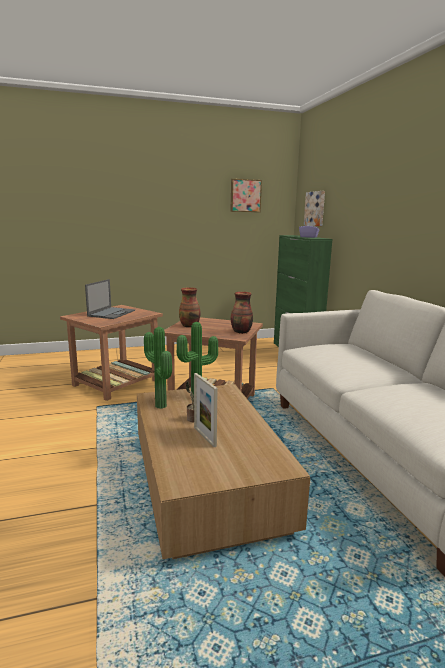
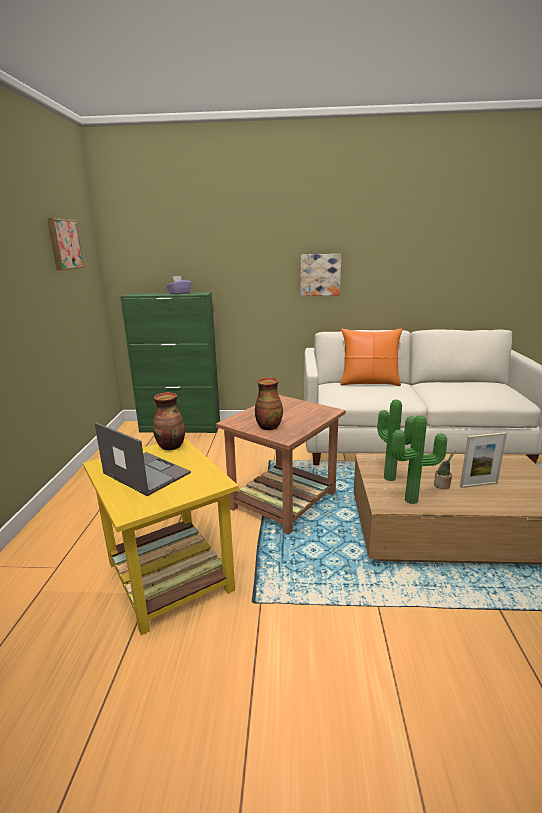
camera: 70 degrees left, 5 degrees up
brown side table [60,305,163,401] -> yellow side table [83,437,239,635]
vase [231,292,253,334] -> vase moved to [153,392,185,450]
picture [304,191,325,226] -> picture moved to [301,254,341,296]
none -> orange pillow [340,329,402,386]

